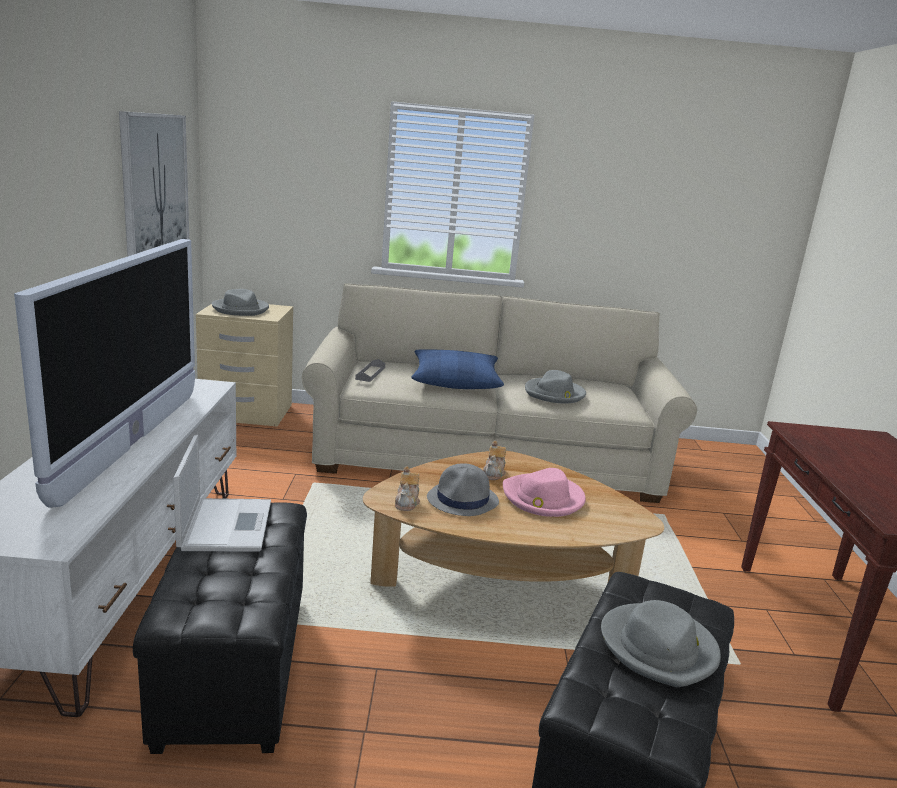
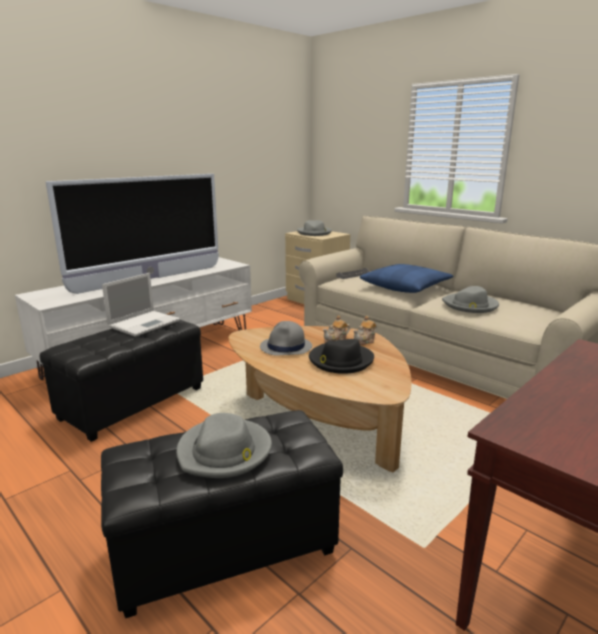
camera: 45 degrees right, 0 degrees up
picture [119,111,189,257] -> none
teapot [395,467,420,511] -> teapot moved to [353,316,377,345]
pink hat [503,468,586,517] -> black hat [309,339,374,374]

